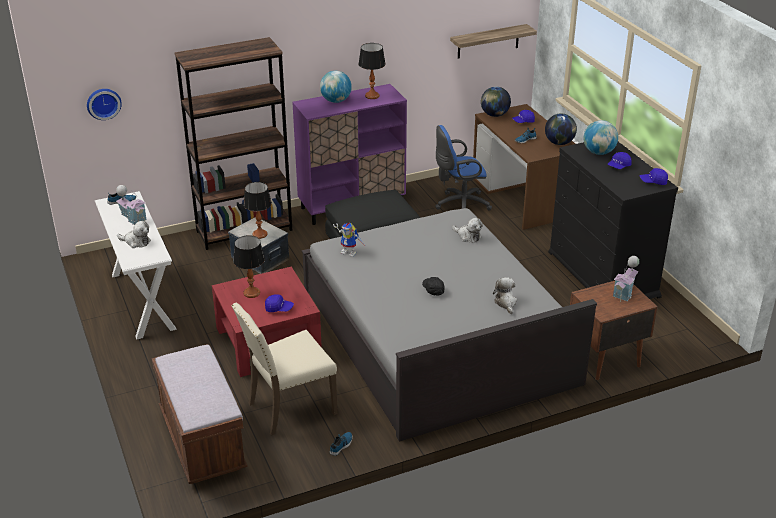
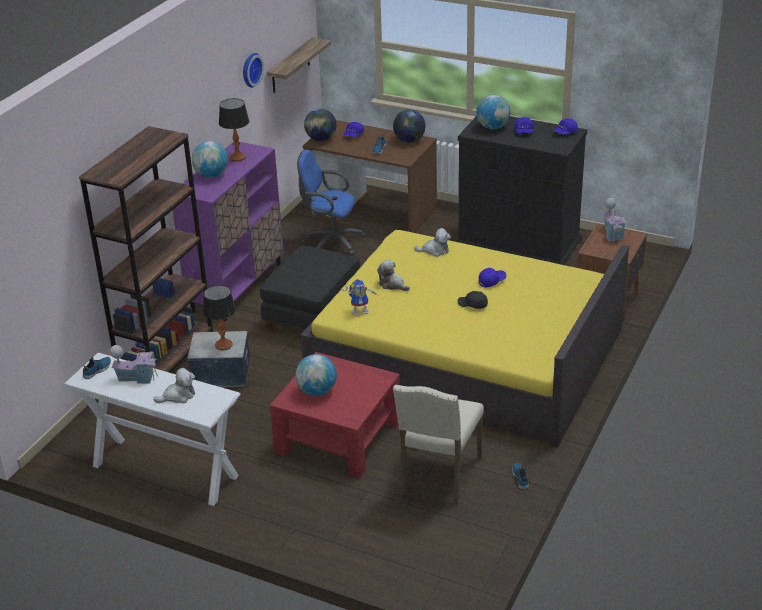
camera: 40 degrees left, 0 degrees up
wall clock [87,89,122,120] -> wall clock moved to [243,53,264,88]
brown bench [152,344,247,484] -> none
table lamp [233,235,265,298] -> globe [295,354,337,396]
blue cap [265,294,294,312] -> blue cap moved to [479,268,506,287]
grey bed [302,208,597,442] -> yellow bed [301,230,629,448]
blue office chair [435,125,492,210] -> blue office chair turned 75 degrees clockwise [297,149,365,256]
plush toy [493,277,517,314] -> plush toy moved to [377,260,410,291]

